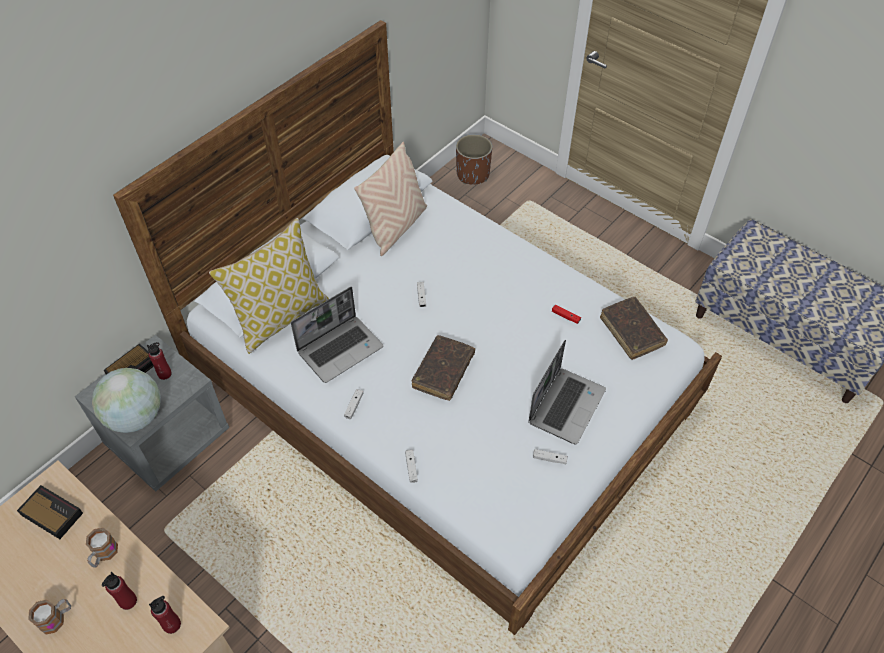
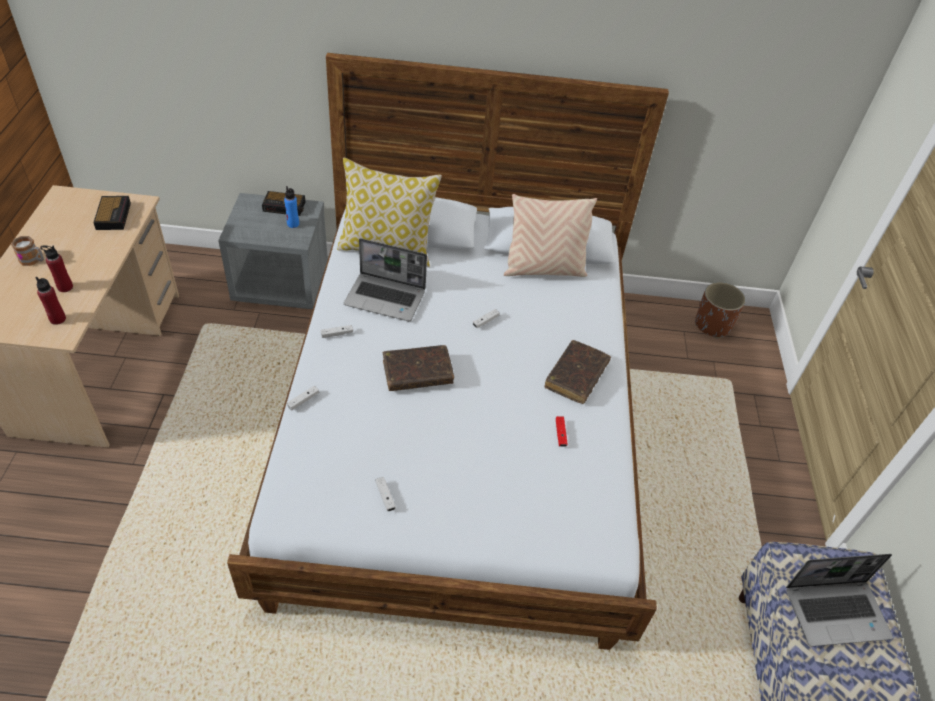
camera: 50 degrees right, 5 degrees down
mug [86,528,118,568] -> none
globe [92,368,161,433] -> none
red bottle [147,342,172,380] -> blue bottle [284,186,299,228]
laptop [528,340,606,444] -> laptop moved to [786,554,893,646]
brown book [600,297,668,360] -> brown book moved to [544,340,611,404]

